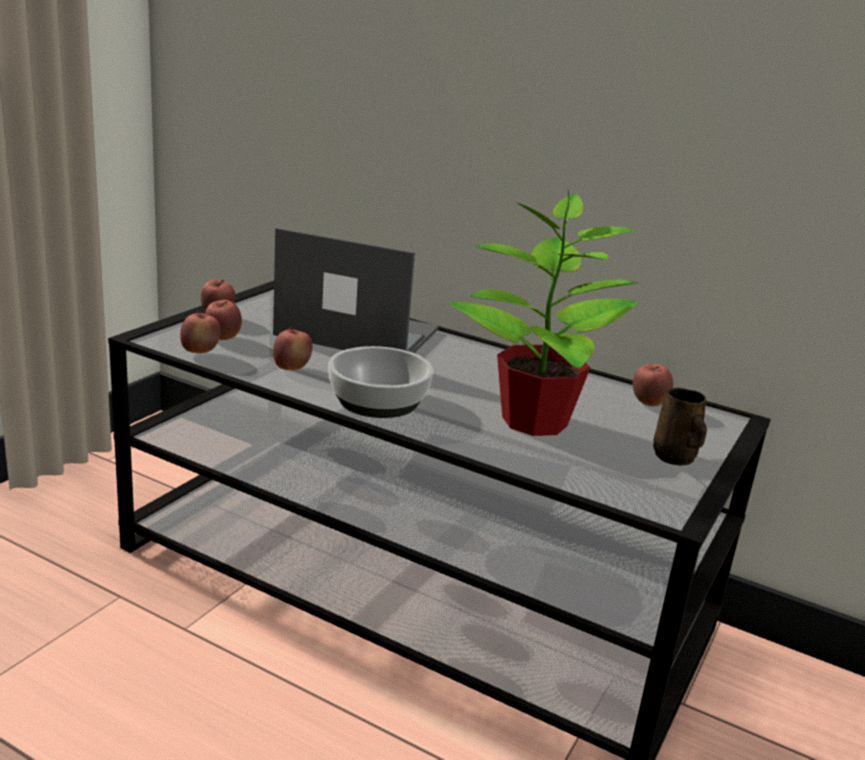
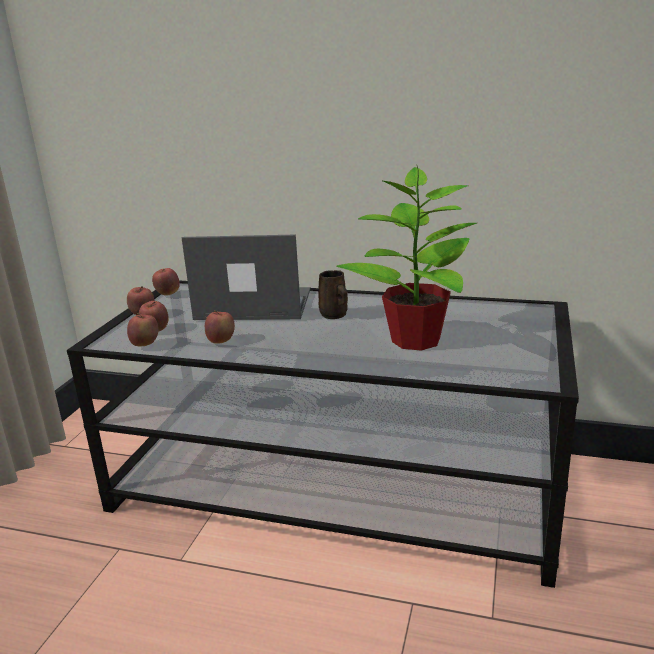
camera: 10 degrees left, 0 degrees up
bowl [328,346,433,418] -> none
apple [633,364,673,406] -> apple moved to [152,268,180,295]
brown mug [653,388,707,466] -> brown mug moved to [318,270,348,319]

